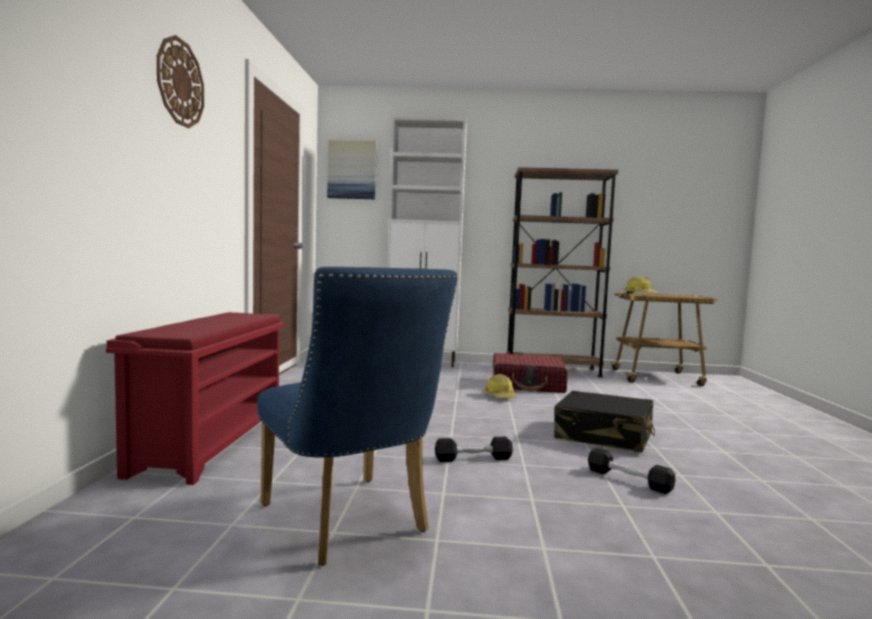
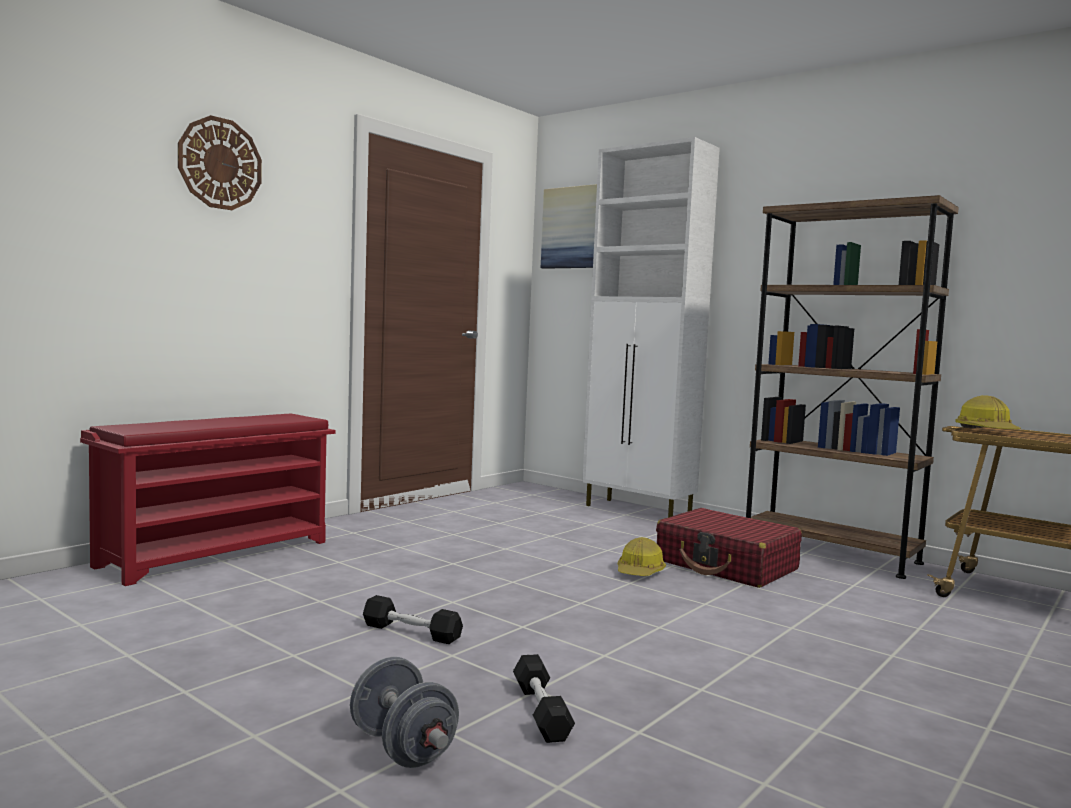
camera: 35 degrees right, 0 degrees up
blue chair [257,267,458,566] -> none
black suitcase [554,391,655,452] -> none
none -> grey dumbbell [350,657,459,768]

